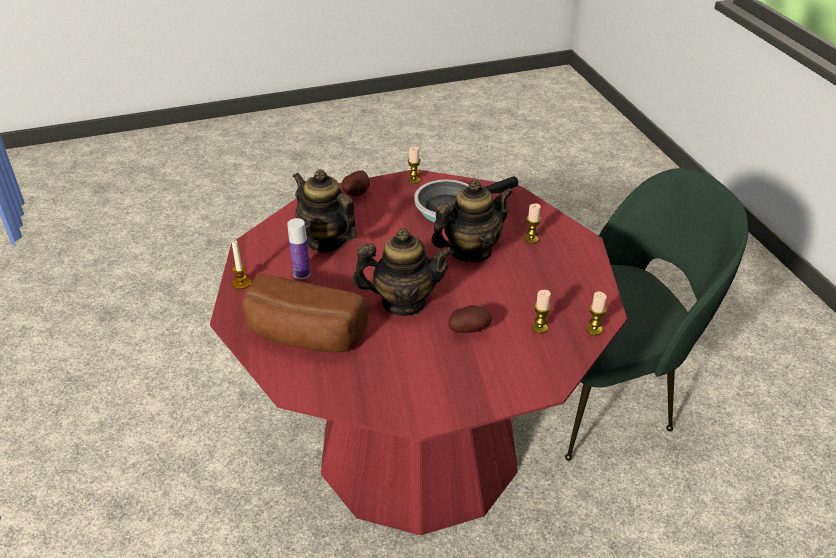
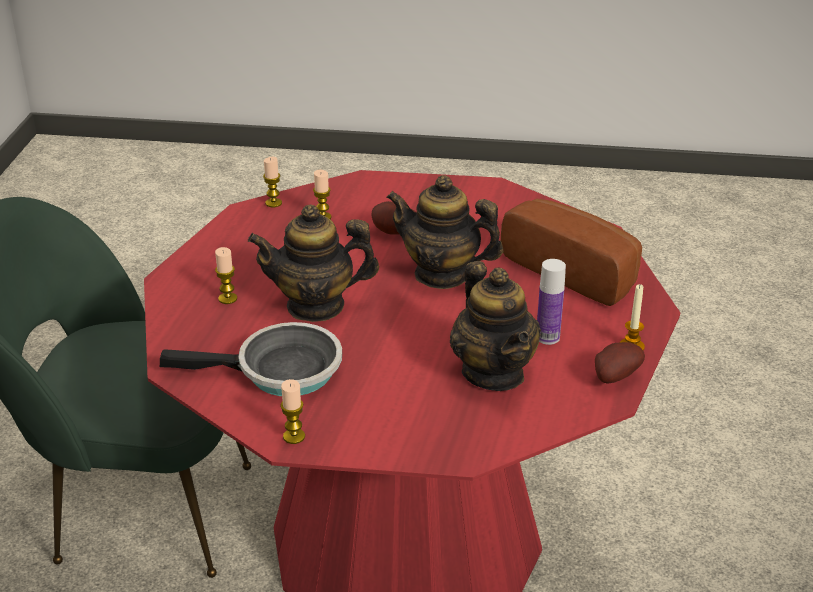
camera: 155 degrees left, 5 degrees down
potato [341,170,370,196] -> potato moved to [595,342,645,384]

